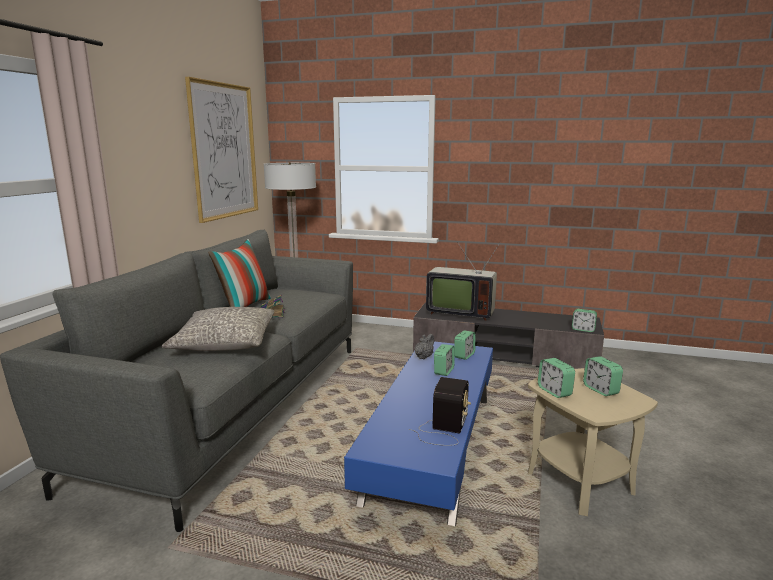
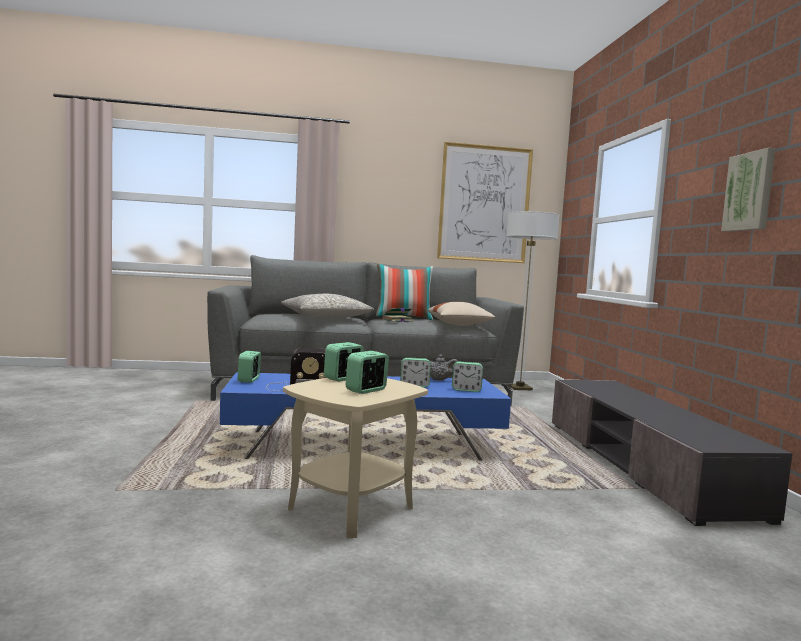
camera: 65 degrees right, 10 degrees down
television [426,242,501,321] -> none
alarm clock [572,309,597,332] -> alarm clock moved to [238,351,261,383]
none -> beige pillow [428,302,495,325]
none -> picture [721,148,775,232]

